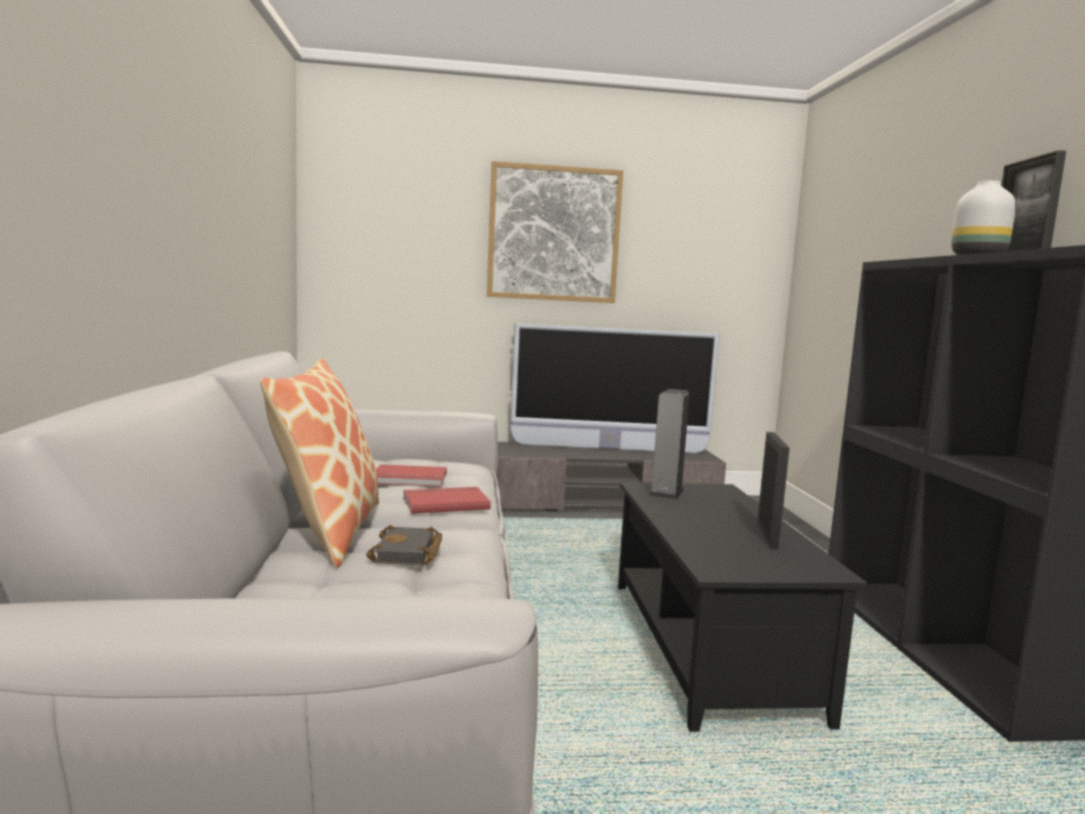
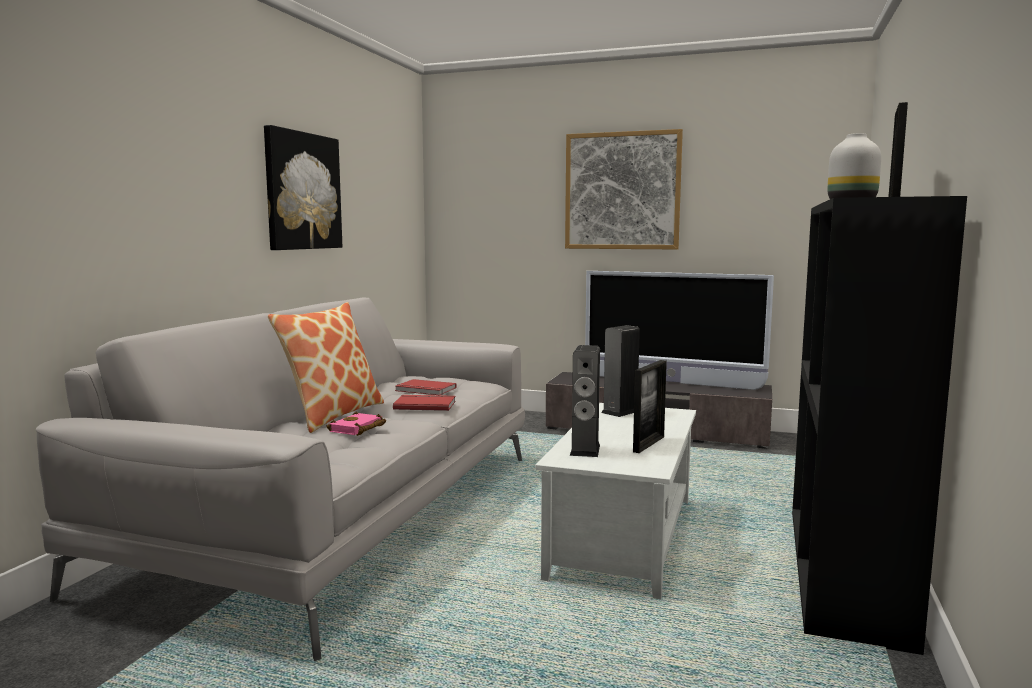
camera: 25 degrees right, 0 degrees up
black book [366,525,442,565] -> pink book [326,412,386,436]
black coffee table [618,482,868,732] -> white coffee table [536,403,696,599]
none -> picture [264,125,342,250]
none -> speaker [570,345,600,457]

